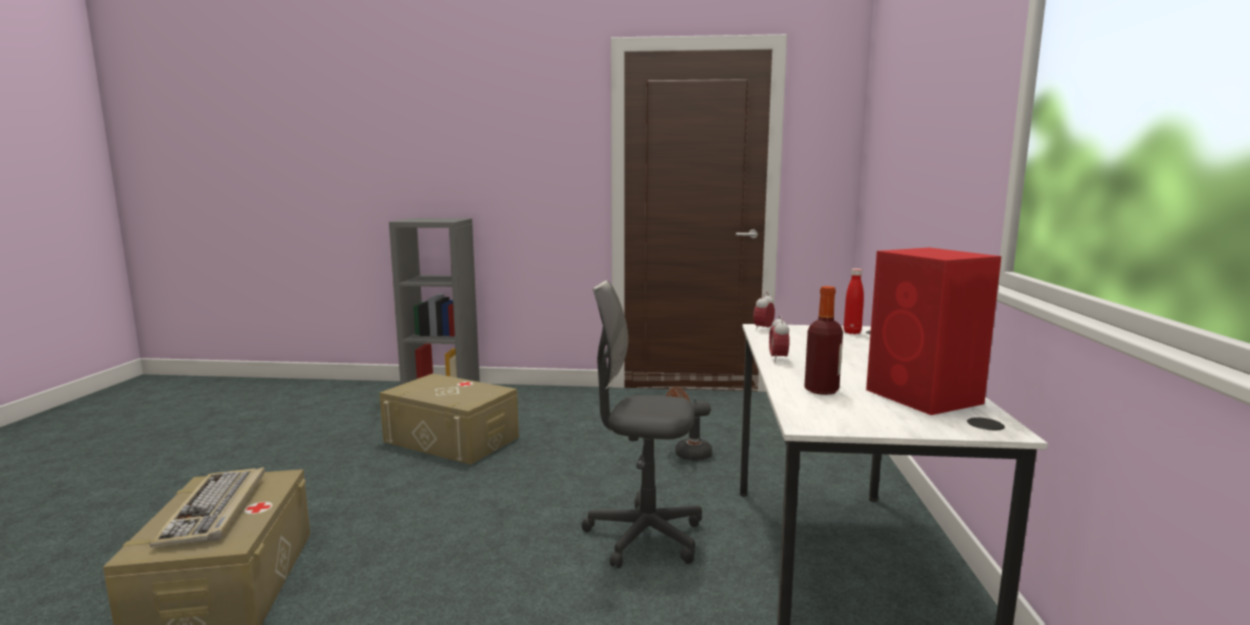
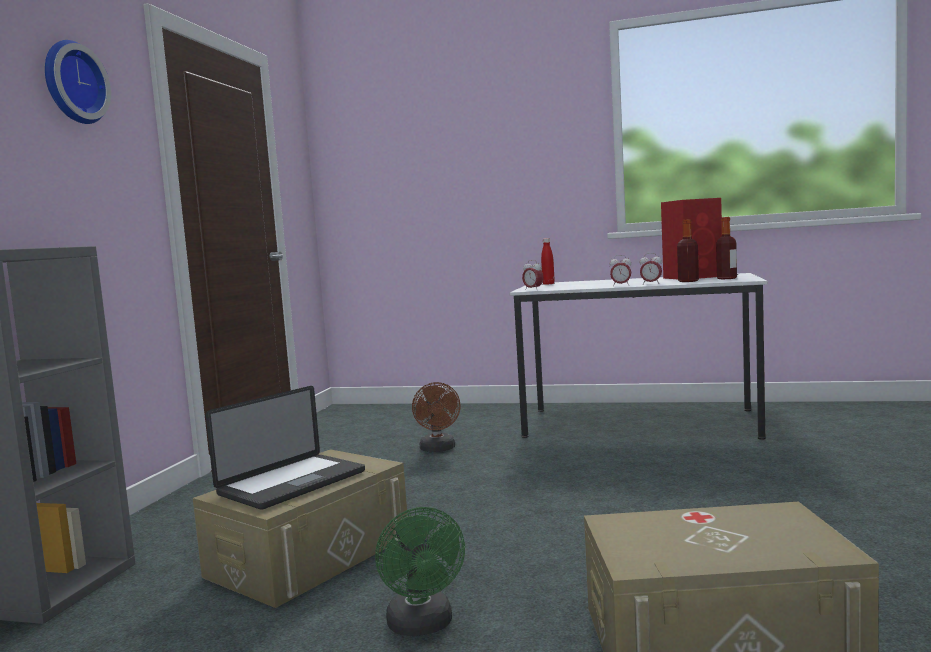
camera: 80 degrees left, 5 degrees down
keyboard [150,467,265,548] -> none
grey office chair [582,280,702,568] -> none
none -> wall clock [45,40,111,124]
none -> laptop [206,386,365,510]
none -> green fan [375,507,465,636]
none -> alarm clock [640,253,662,285]
none -> bottle [716,217,737,279]

